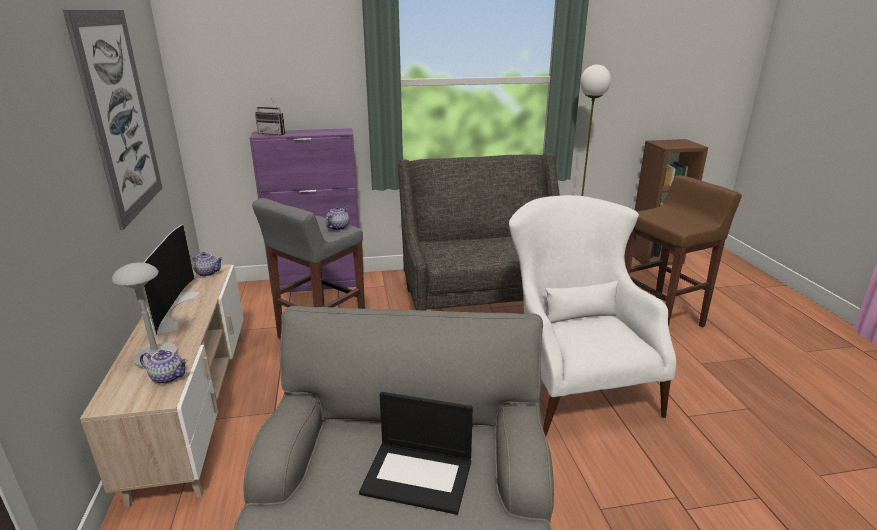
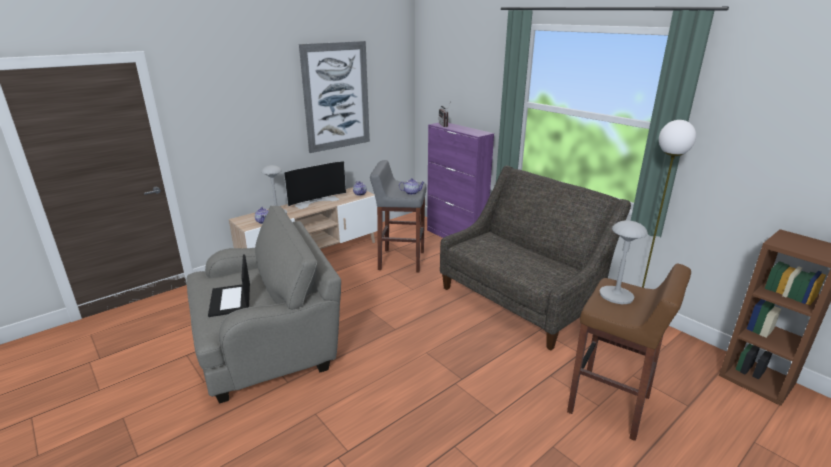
camera: 60 degrees right, 0 degrees up
white armchair [509,195,676,436] -> none
none -> grey table lamp [600,220,648,304]

